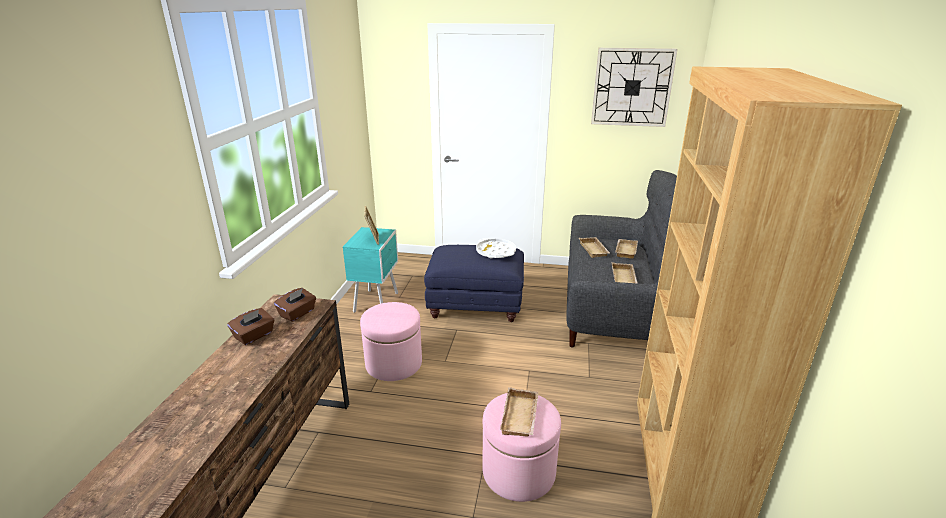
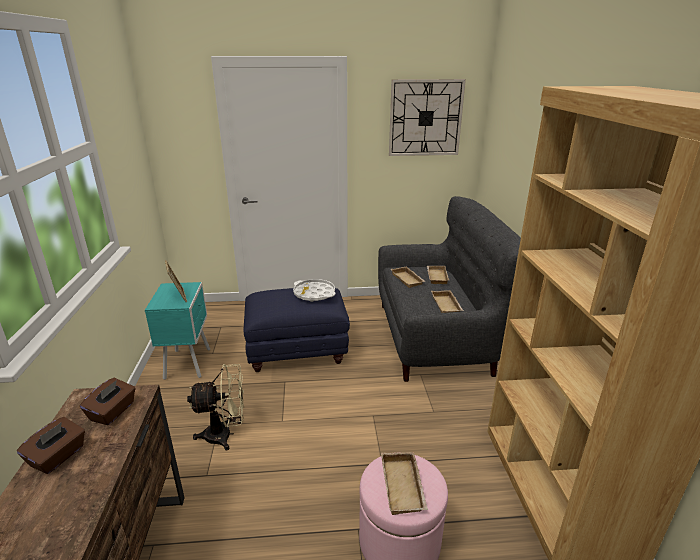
camera: 15 degrees left, 0 degrees up
pink ottoman [360,302,422,381] -> beige fan [187,364,244,450]

